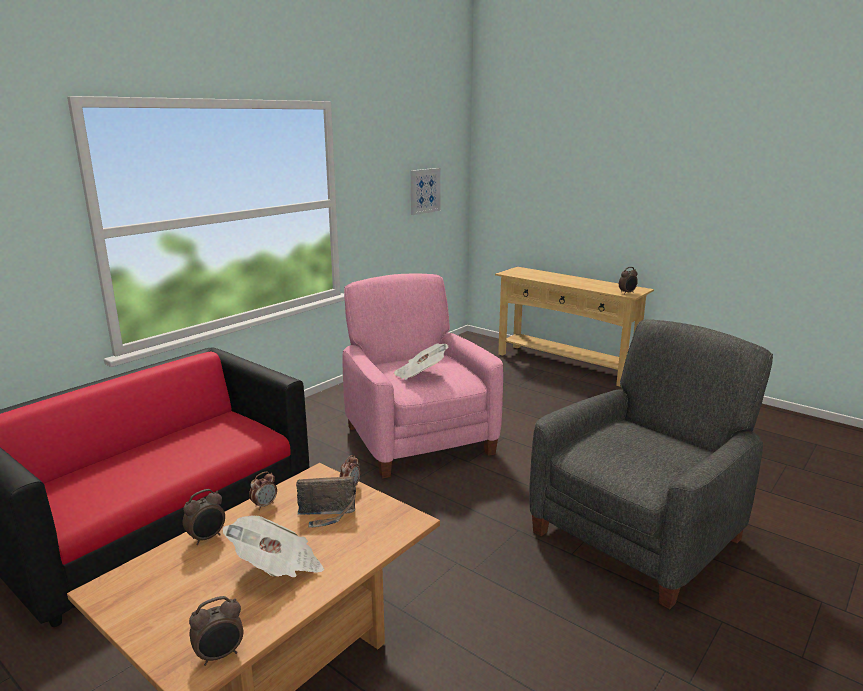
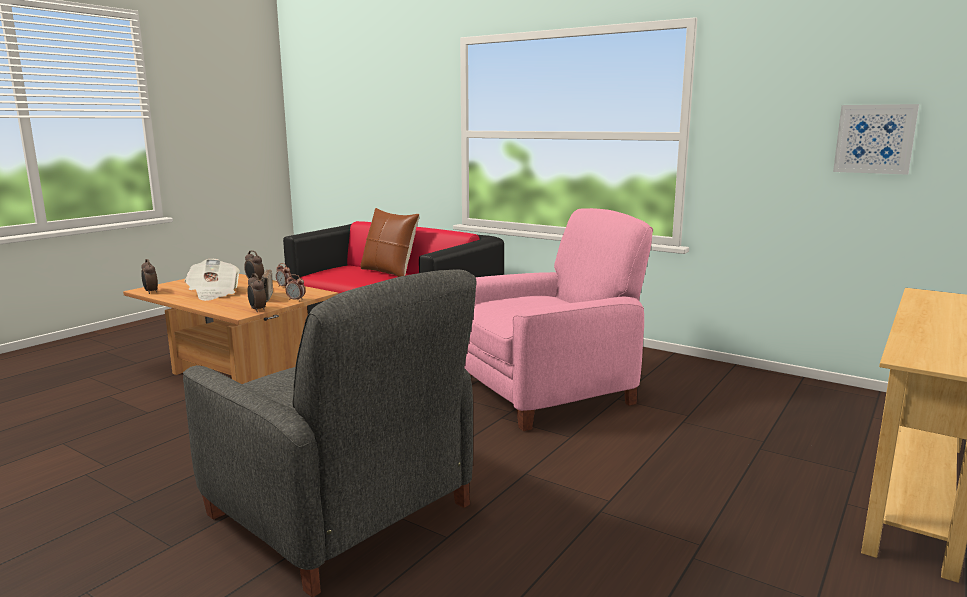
camera: 85 degrees right, 5 degrees down
newspaper [394,343,449,380] -> none
alarm clock [619,267,638,294] -> alarm clock moved to [247,273,266,312]
none -> brown pillow [360,208,419,277]

